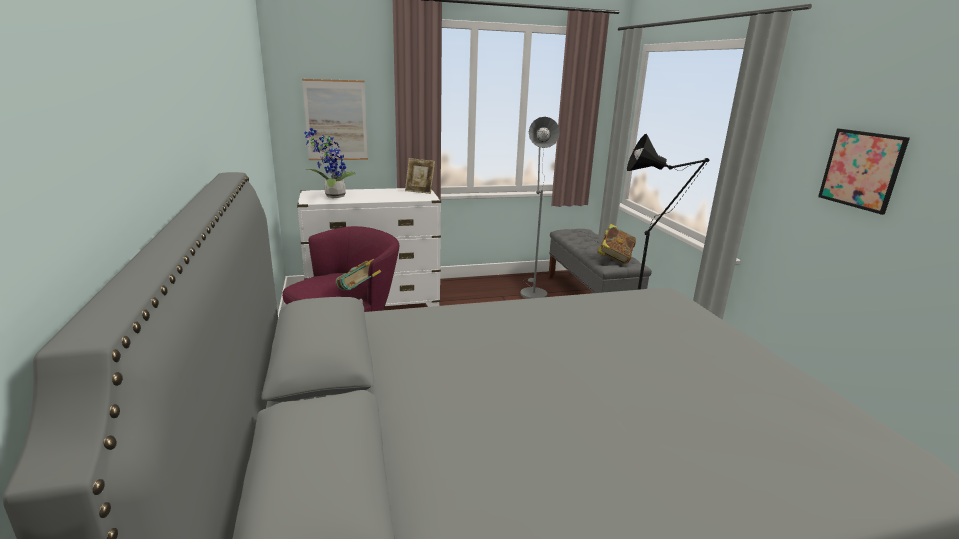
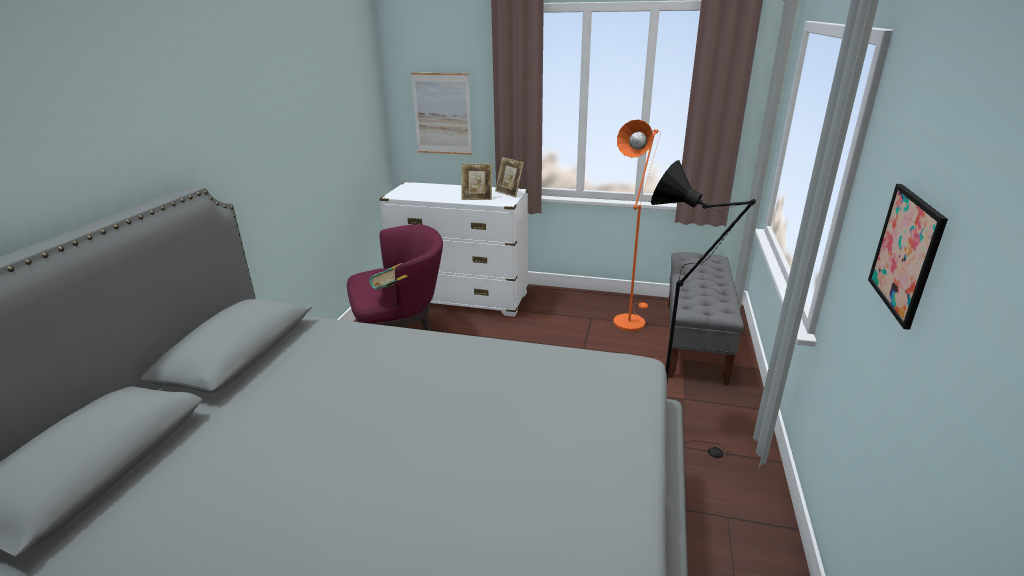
camera: 30 degrees right, 5 degrees up
potted plant [304,128,356,198] -> none
grey floor lamp [520,117,560,299] -> orange floor lamp [613,119,661,331]
book [597,224,636,264] -> none
none -> picture frame [461,163,492,200]

